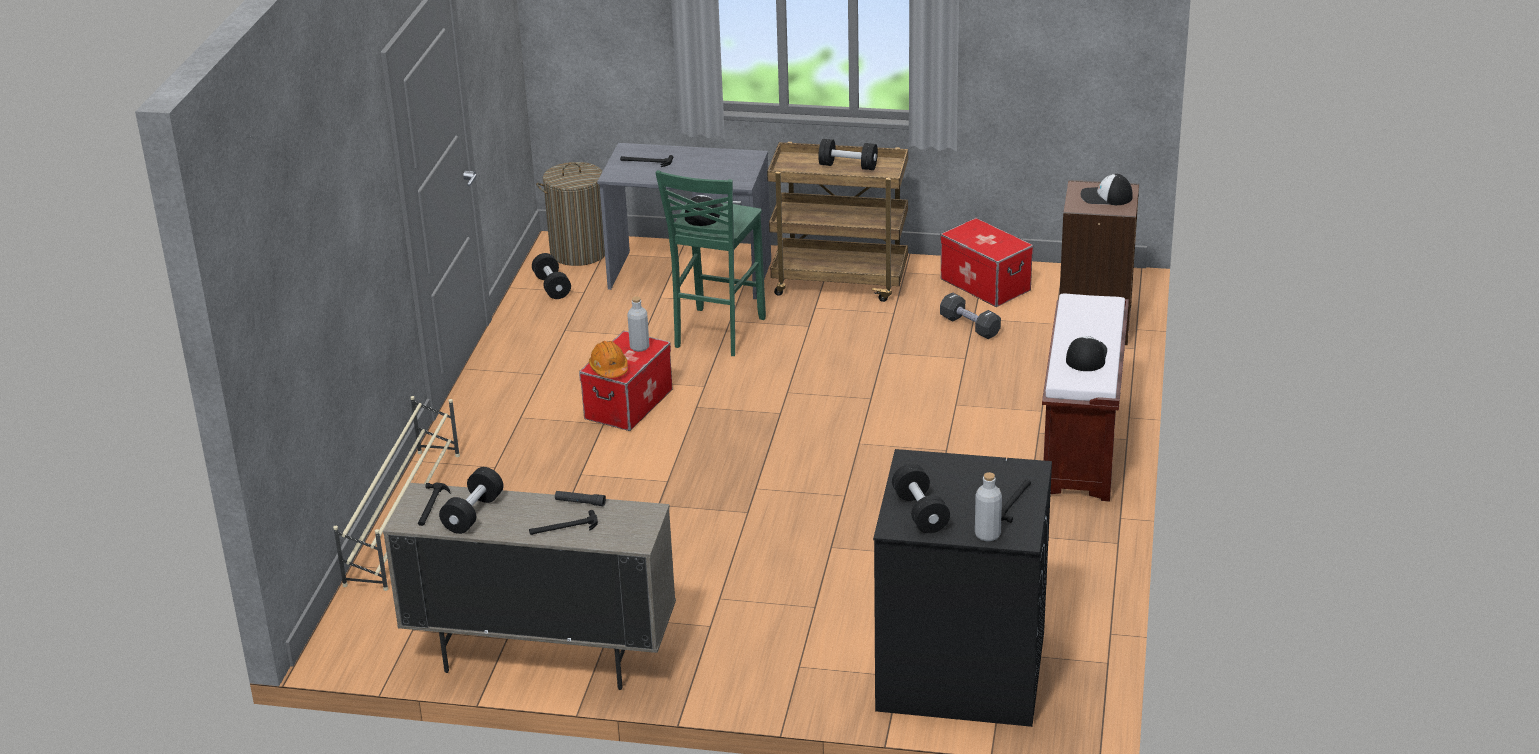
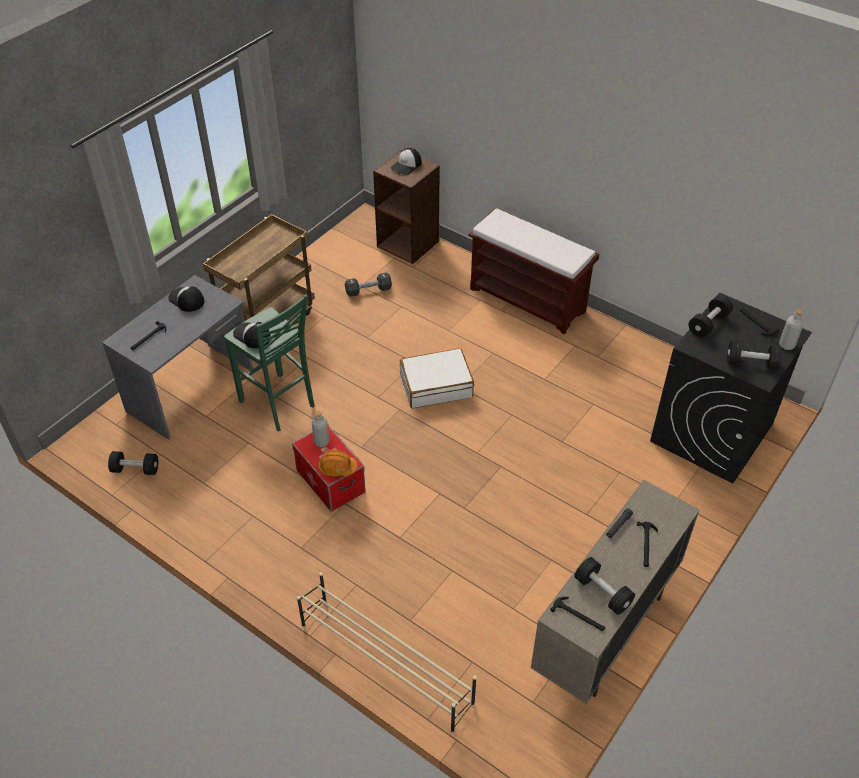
camera: 65 degrees left, 15 degrees up
laundry basket [536,162,605,266] -> none
black dumbbell [818,139,878,170] -> black dumbbell moved to [689,295,733,338]
storage box [940,218,1033,307] -> none
cap [1066,336,1107,371] -> cap moved to [168,286,204,312]
none -> white suitcase [400,348,474,408]

